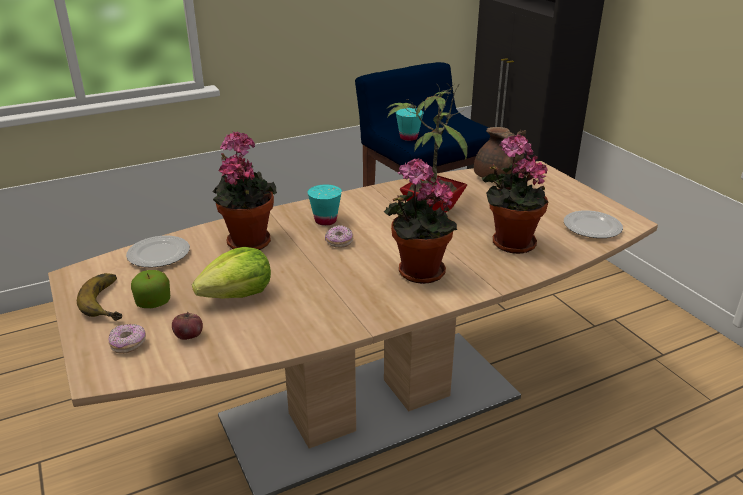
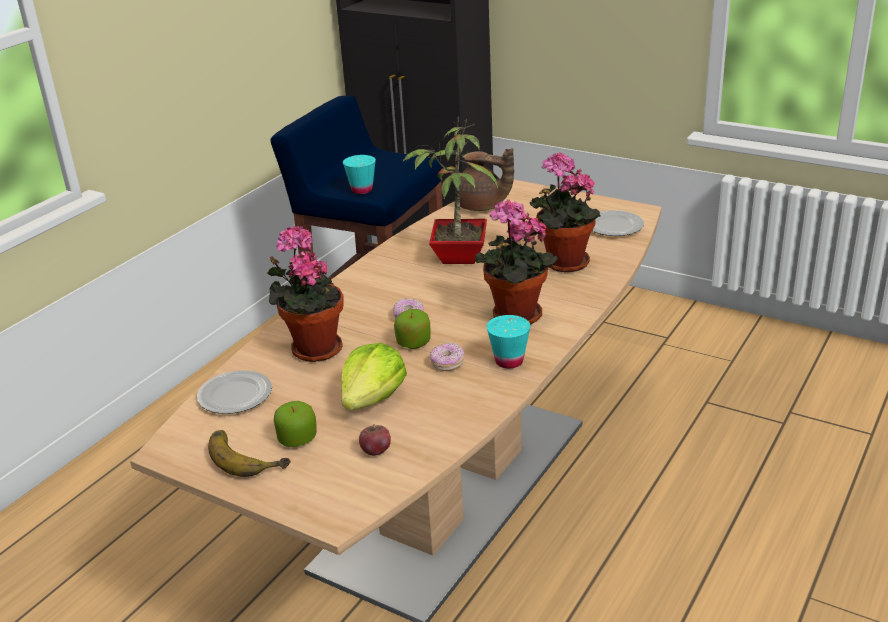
camera: 30 degrees left, 0 degrees up
donut [108,324,146,354] -> donut moved to [430,343,464,371]
turquoise cup [307,184,342,226] -> turquoise cup moved to [487,315,531,369]
none -> apple [394,309,431,349]

